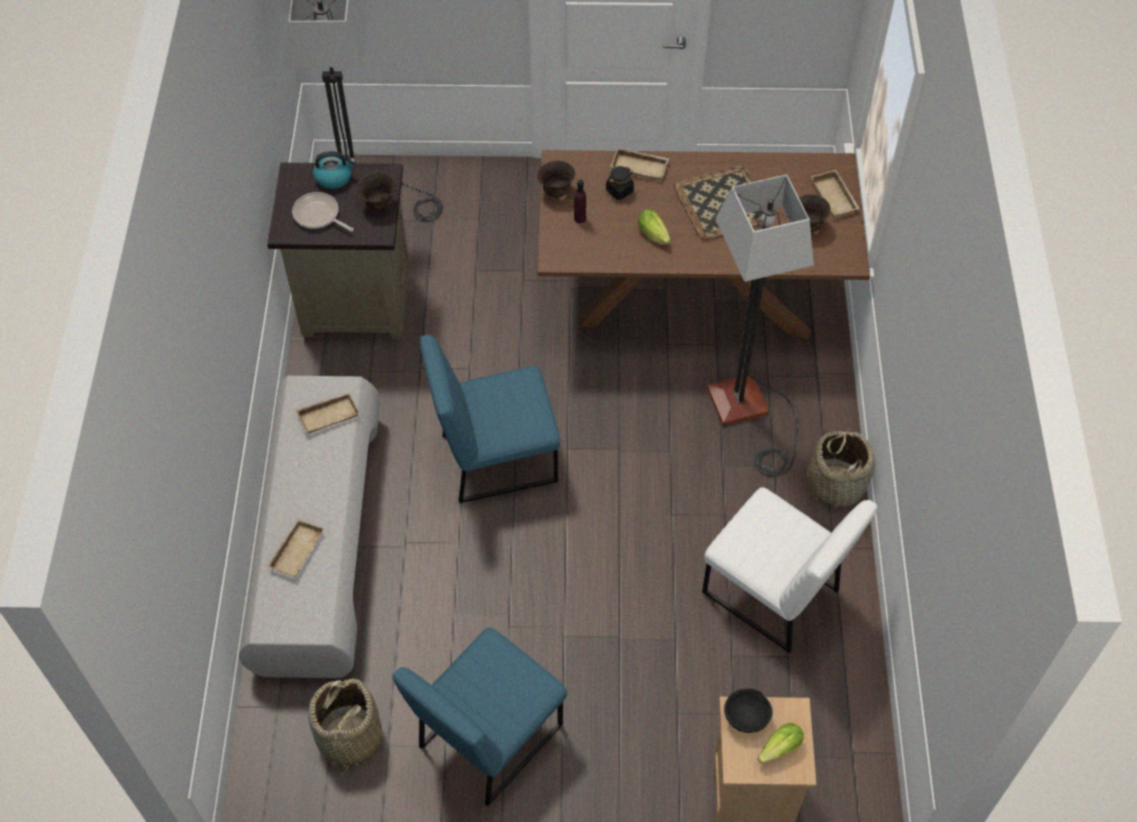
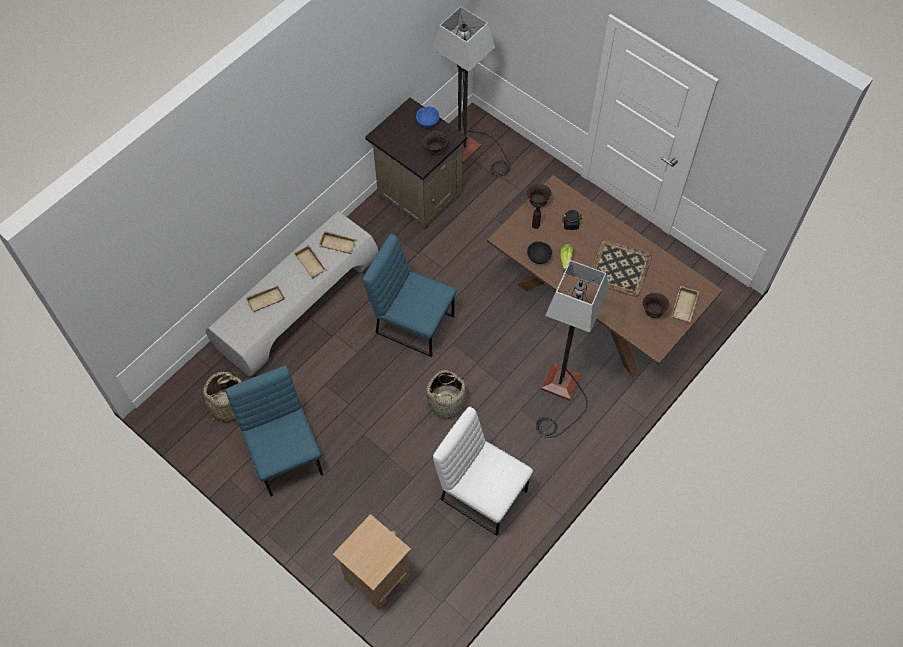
camera: 40 degrees right, 5 degrees up
frying pan [292,192,354,231] -> none
kettle [313,151,356,189] -> blue bowl [416,106,440,128]
blue chair [392,627,567,806] -> blue chair turned 75 degrees clockwise [226,366,323,496]
beige tray [611,148,669,181] -> beige tray moved to [294,245,327,278]
white chair [702,487,877,653] -> white chair turned 135 degrees clockwise [433,407,533,536]
black bowl [724,688,773,733] -> black bowl moved to [527,241,552,264]
lettuce [757,723,804,764] -> none
basket [806,429,874,510] -> basket moved to [426,370,469,420]

